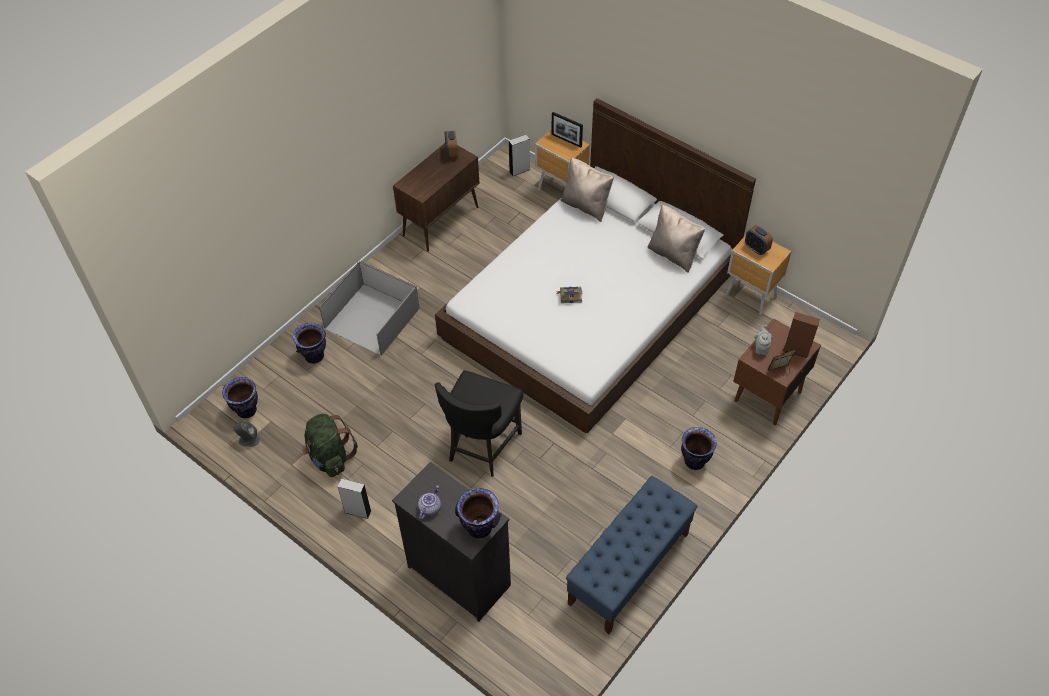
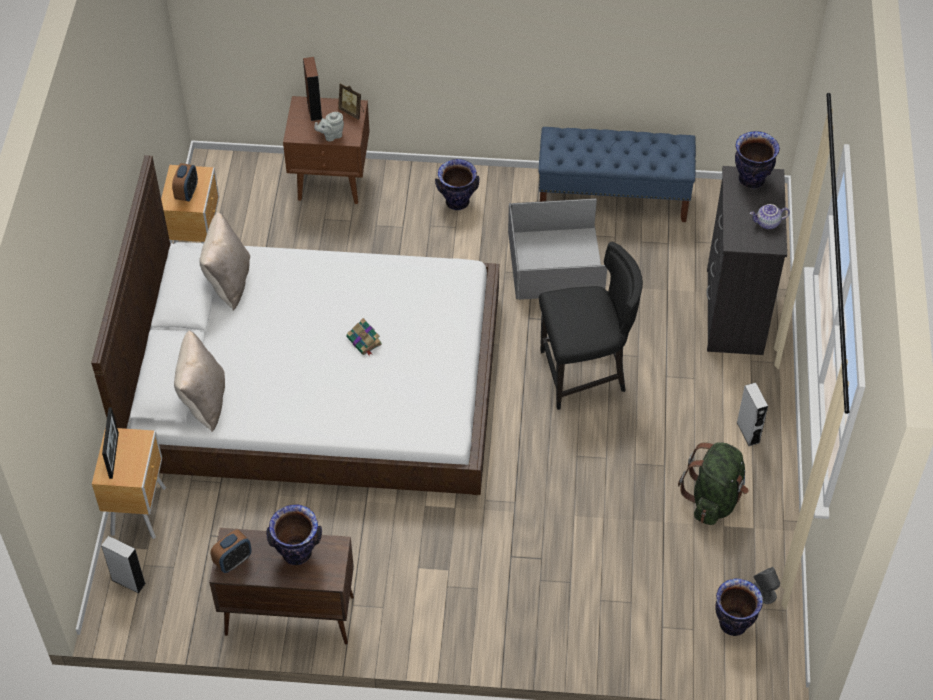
camera: 125 degrees left, 0 degrees up
vase [293,323,326,364] -> vase moved to [266,505,322,565]
grey storage box [319,261,420,355] -> grey storage box moved to [508,198,607,300]

